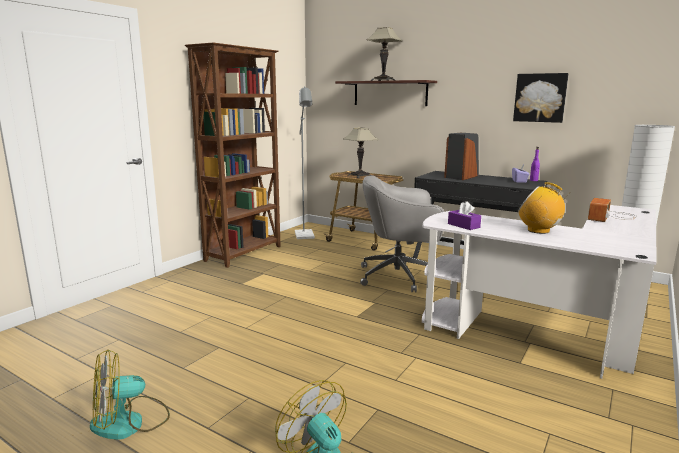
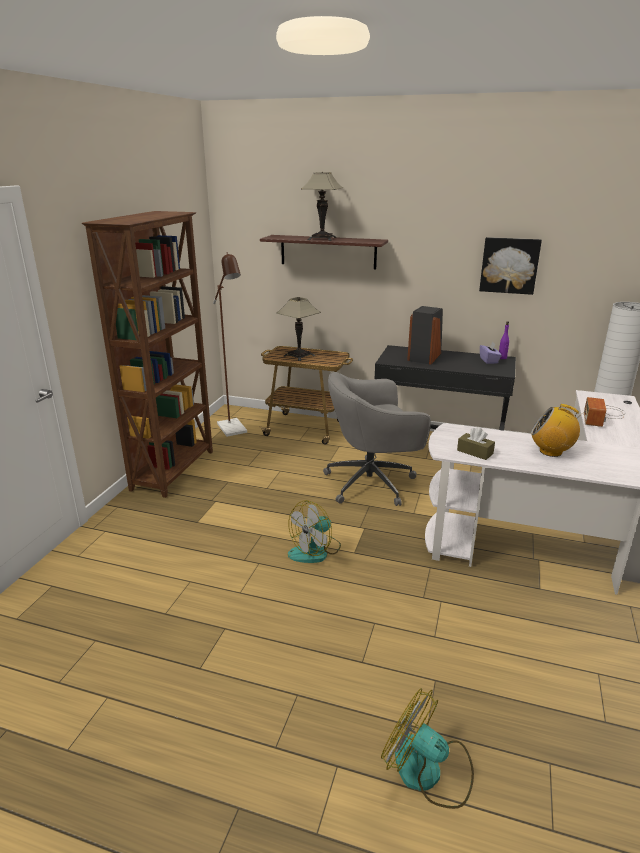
camera: 15 degrees left, 10 degrees up
fan [90,349,170,440] -> fan moved to [288,500,341,563]
grey floor lamp [295,86,315,239] -> brown floor lamp [213,252,247,437]
purple tissue box [448,201,481,230] -> brown tissue box [457,427,495,460]

